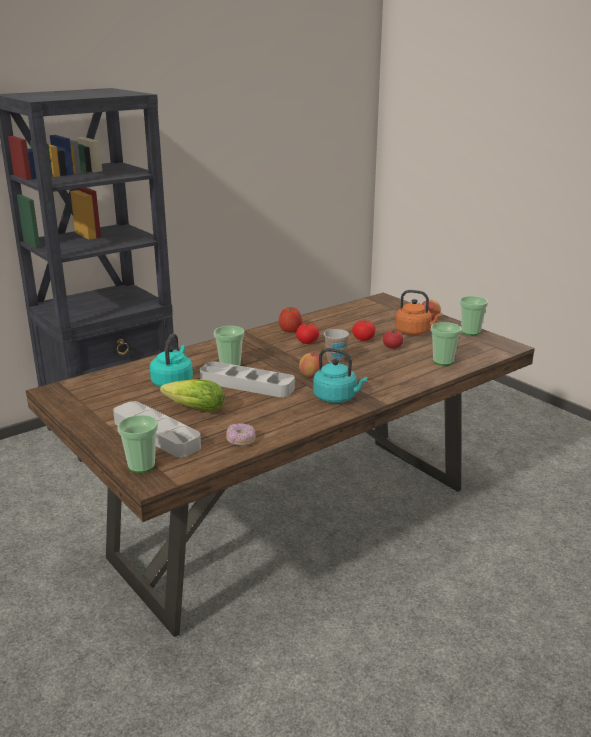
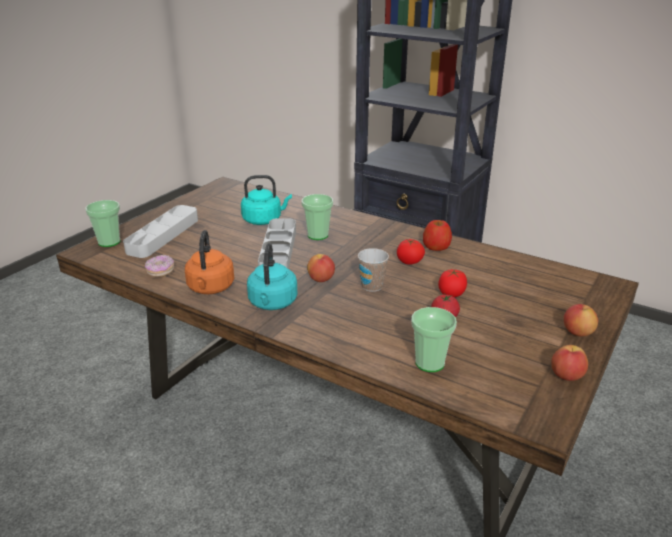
camera: 70 degrees right, 5 degrees up
lettuce [160,379,225,411] -> none
orange kettle [395,290,442,335] -> orange kettle moved to [185,230,234,294]
cup [460,296,488,335] -> apple [551,345,588,381]

